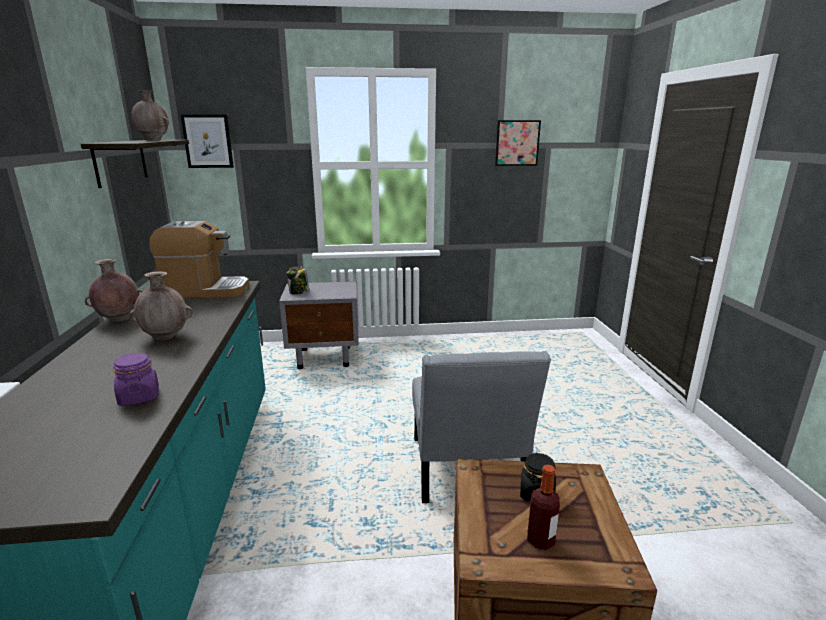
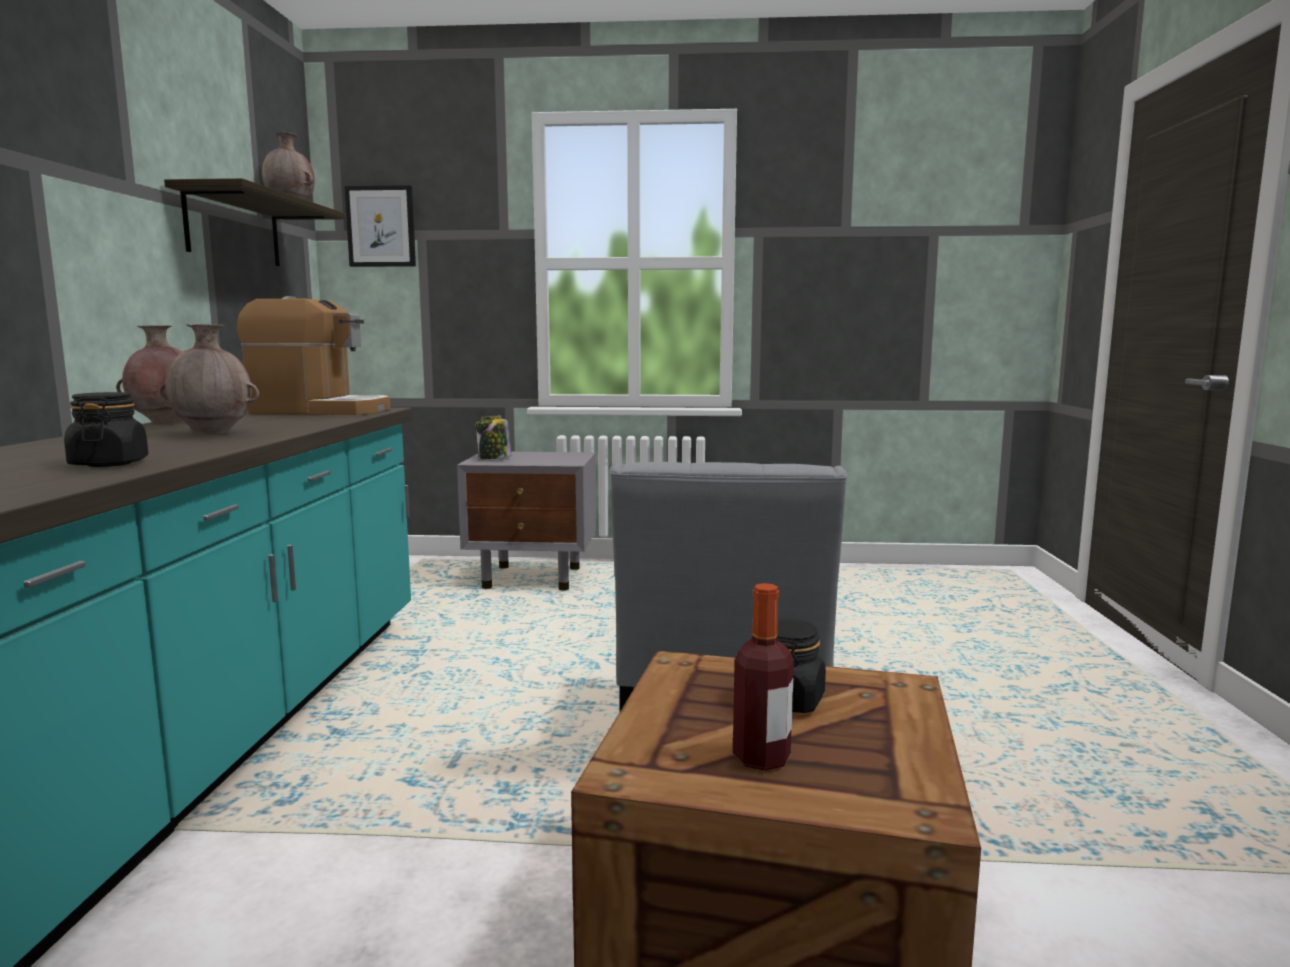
camera: 10 degrees right, 10 degrees down
purple jar [113,353,159,406] -> black jar [64,392,148,467]
picture [495,120,541,166] -> none

